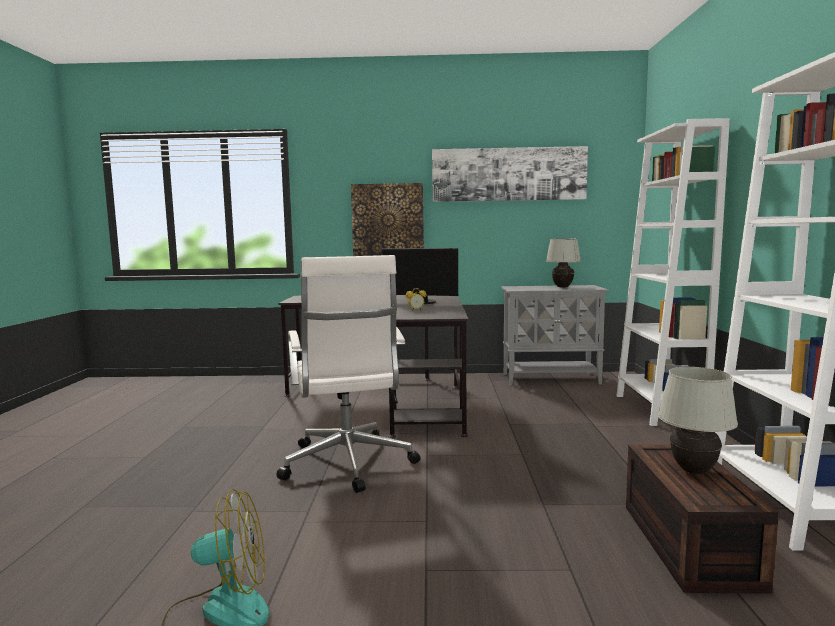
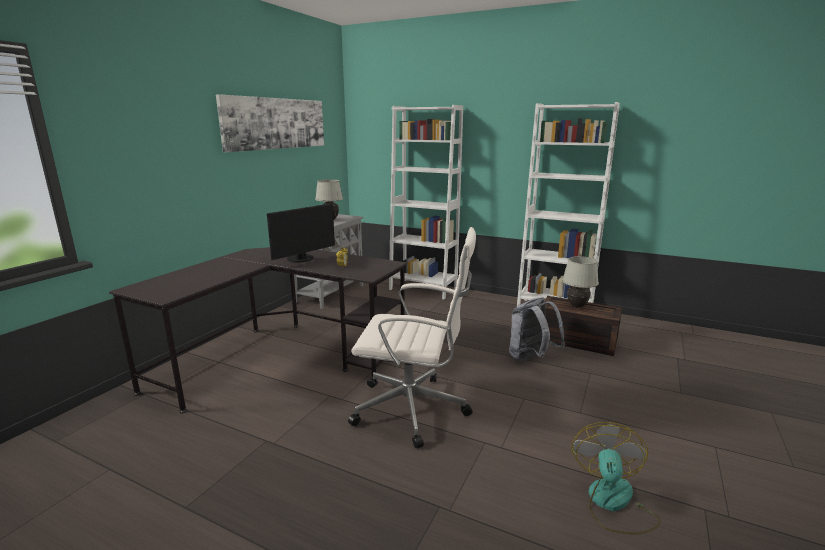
camera: 65 degrees left, 10 degrees up
picture [351,183,424,256] -> none
none -> grey backpack [509,297,565,361]

